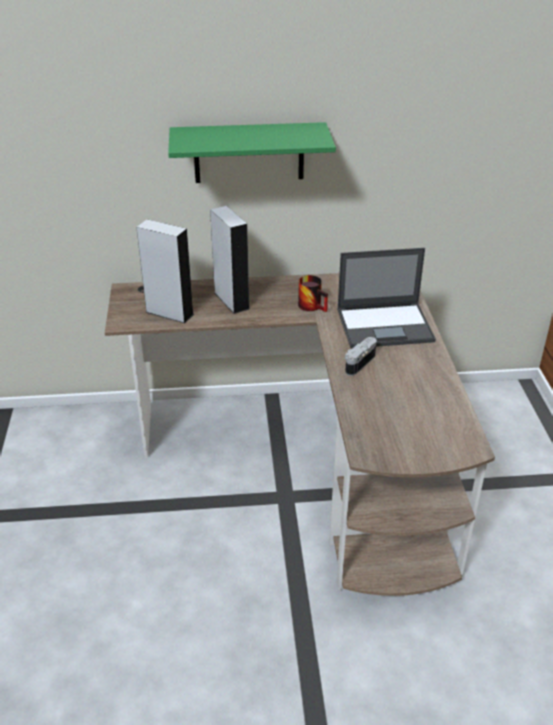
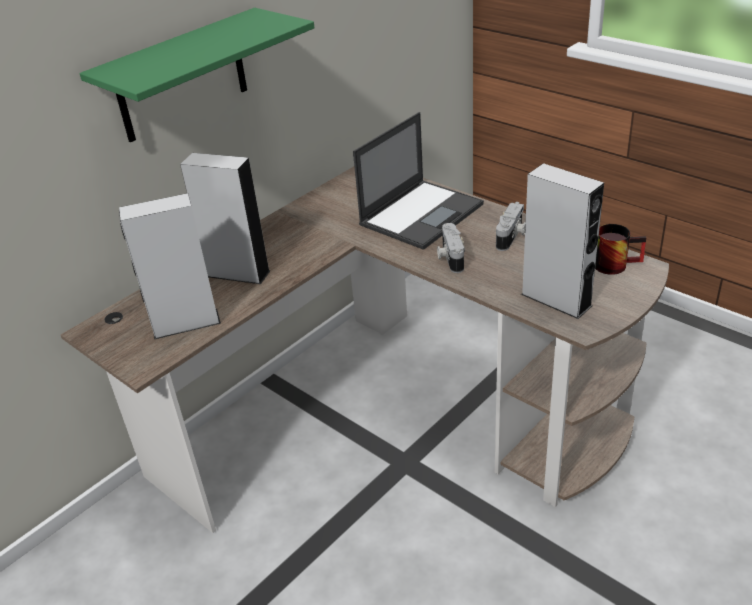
camera: 40 degrees left, 0 degrees up
mug [298,275,328,312] -> mug moved to [595,224,646,275]
none -> camera [496,202,526,251]
none -> grey speaker [521,163,604,319]

